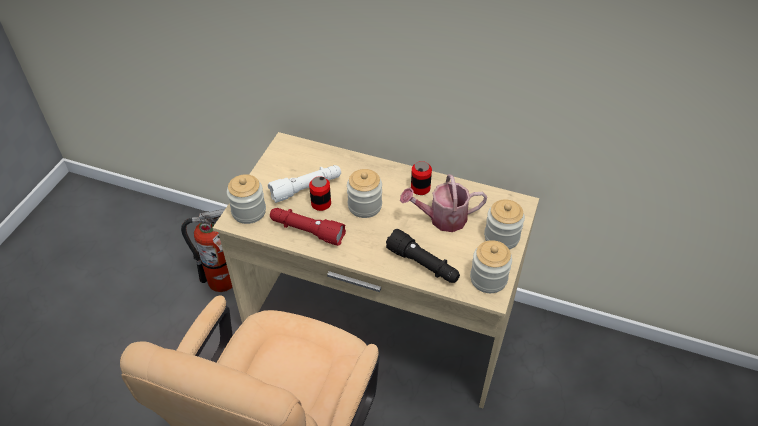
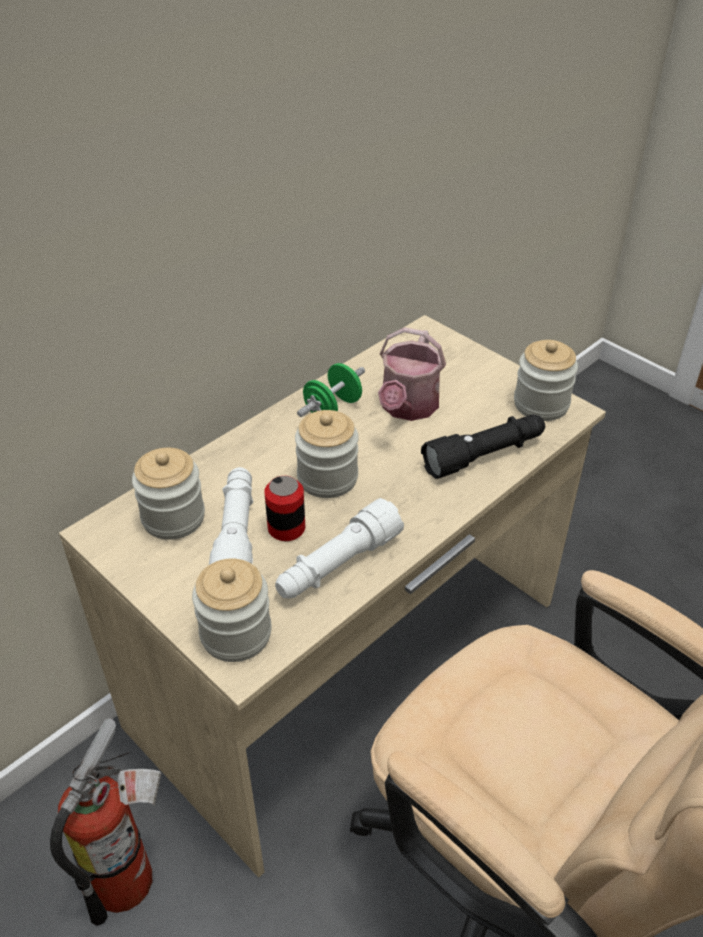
camera: 65 degrees left, 5 degrees down
red flashlight [270,208,346,246] -> white flashlight [275,498,404,599]
can [411,161,432,195] -> green dumbbell [297,363,365,417]
jar [484,199,525,250] -> jar moved to [132,448,205,540]

